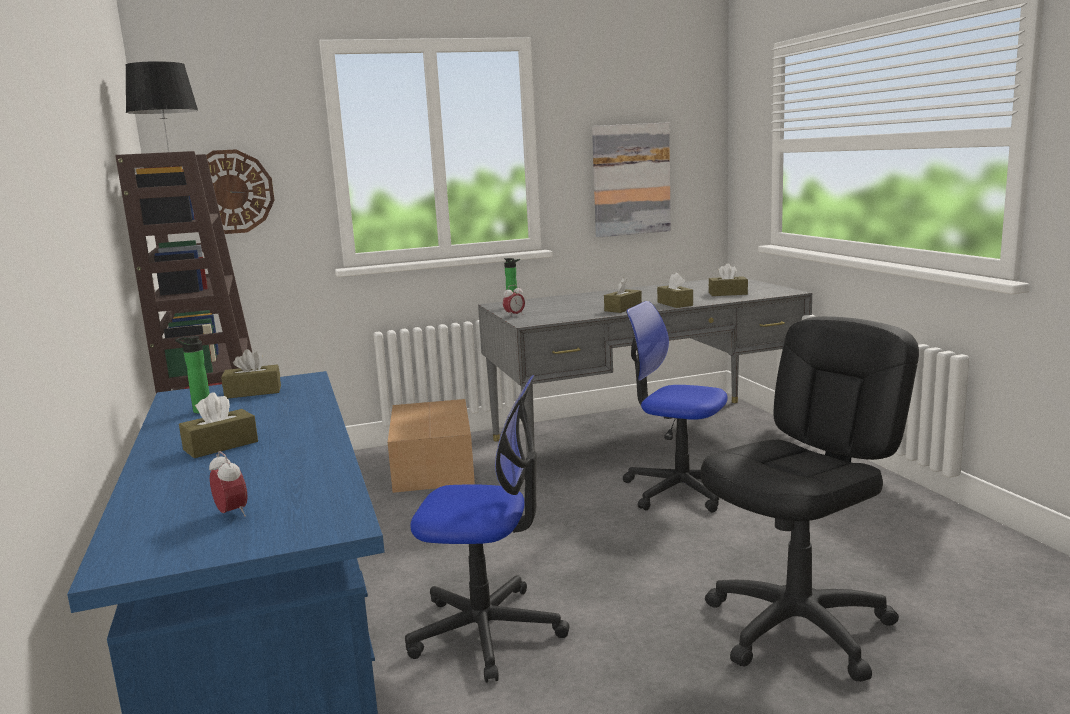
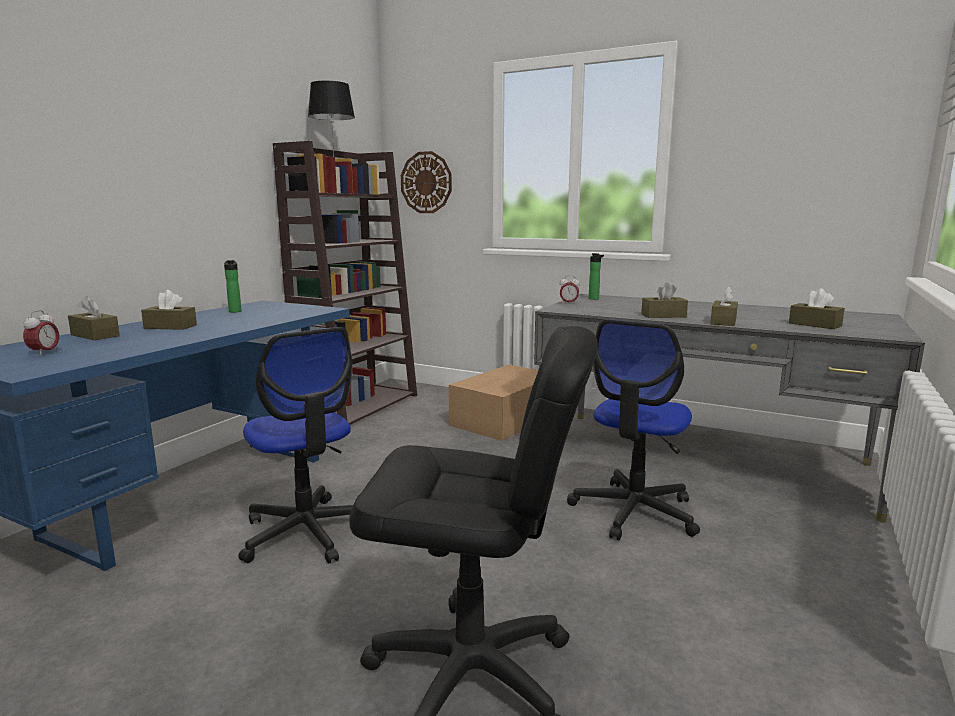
camera: 45 degrees right, 0 degrees up
brown tissue box [221,349,281,399] -> brown tissue box moved to [68,297,120,340]
picture [592,122,671,237] -> none
office chair [623,301,728,512] -> office chair turned 135 degrees counterclockwise [567,319,700,540]

